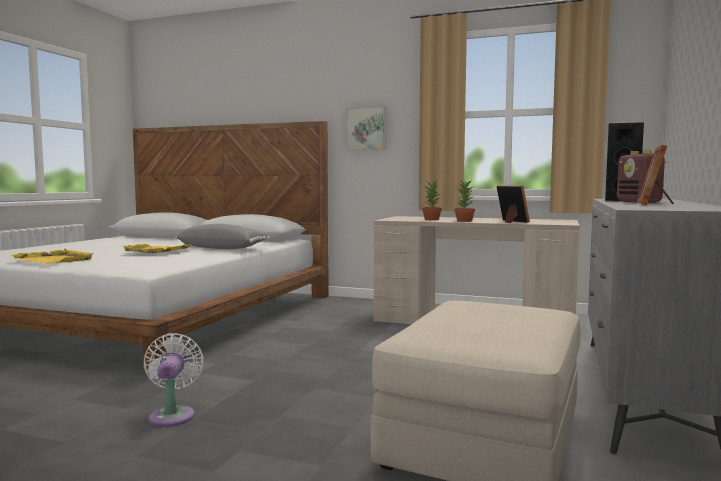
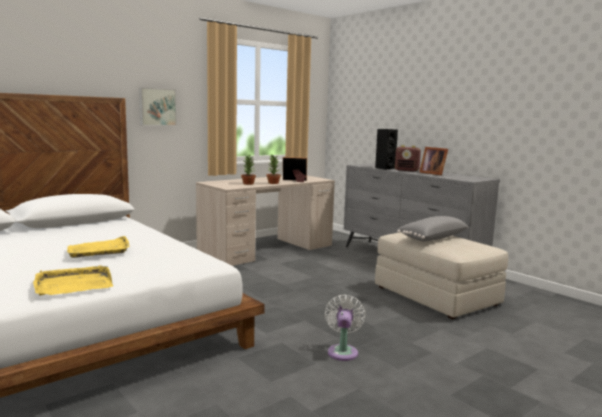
camera: 60 degrees left, 5 degrees up
white fan [144,333,204,427] -> white fan turned 75 degrees clockwise [325,295,366,361]
grey pillow [175,224,270,249] -> grey pillow moved to [397,216,468,242]

